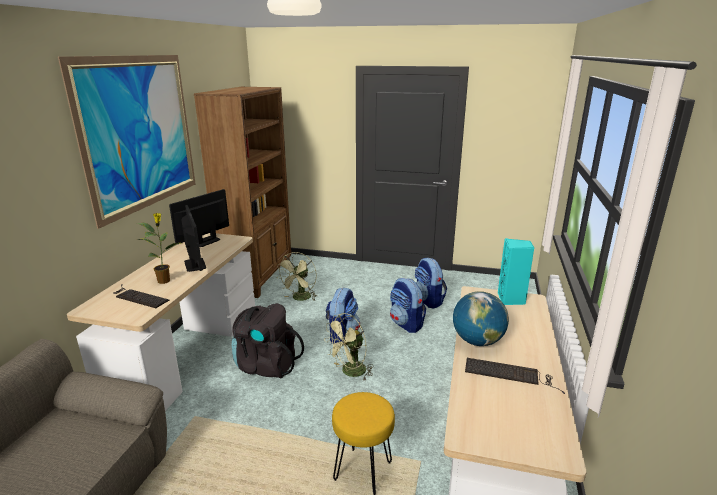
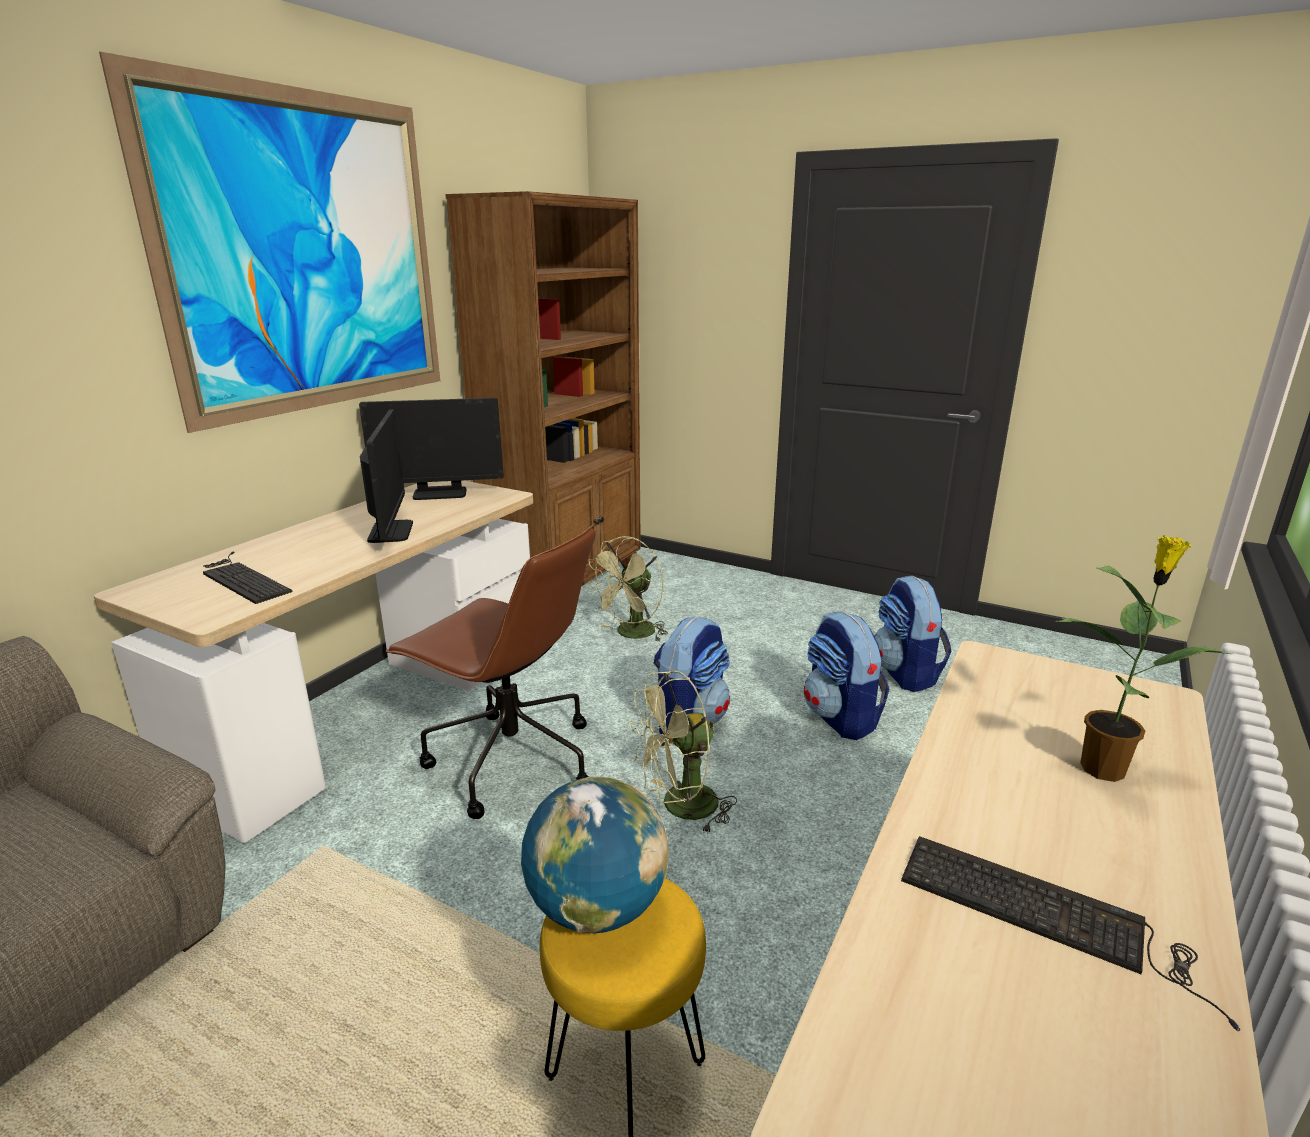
camera: 15 degrees right, 0 degrees up
potted plant [137,213,183,284] -> potted plant moved to [1056,535,1232,782]
monitor [169,189,229,247] -> monitor turned 150 degrees counterclockwise [359,398,504,500]
black backpack [232,303,304,378] -> brown office chair [386,525,596,819]
globe [453,291,509,346] -> globe moved to [521,777,669,933]
turquoise speaker [498,238,534,305] -> none

